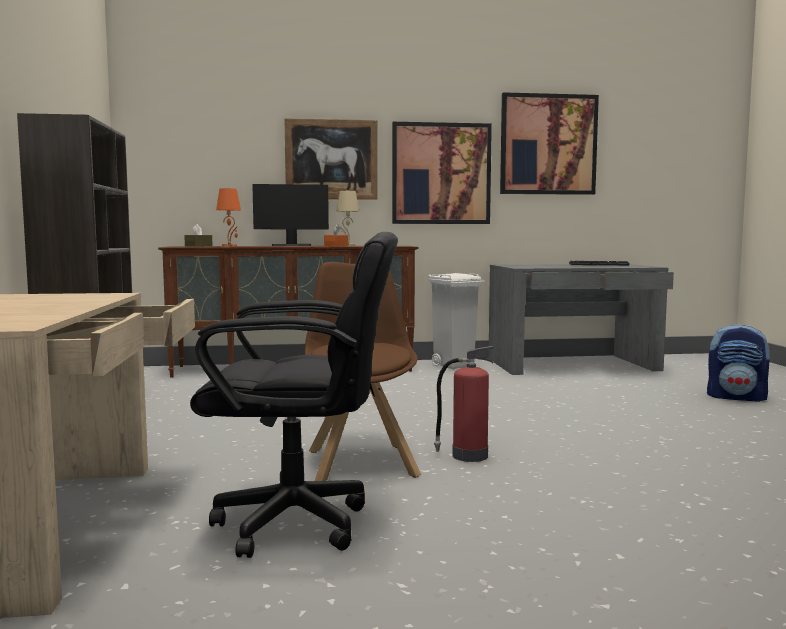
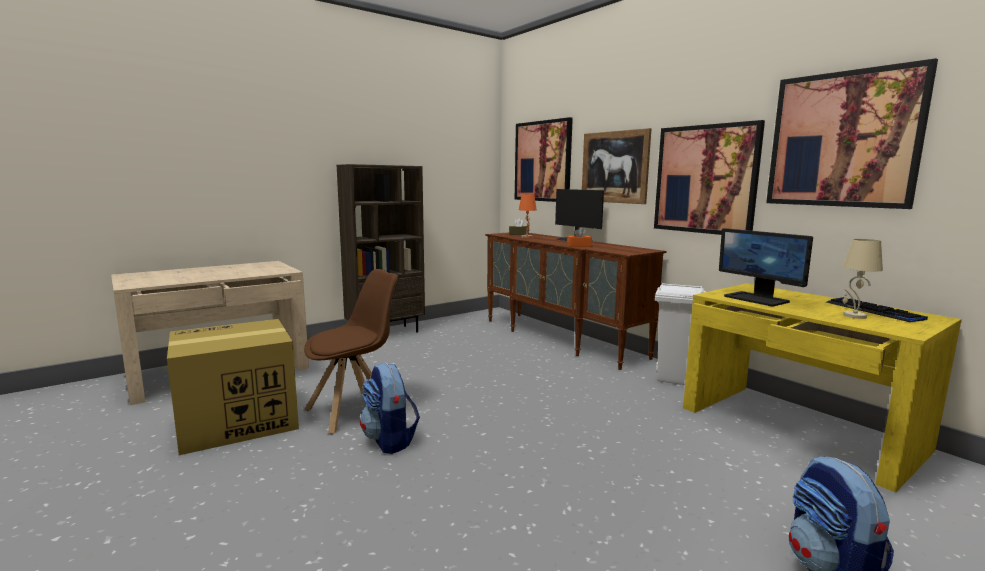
camera: 60 degrees right, 5 degrees up
black office chair [190,232,398,558] -> cardboard box [167,319,299,455]
beige table lamp [337,191,359,246] -> beige table lamp moved to [843,239,883,319]
fire extinguisher [434,346,494,462] -> backpack [360,362,420,454]
grey desk [488,264,674,375] -> yellow desk [683,283,962,492]
none -> picture [515,117,573,202]
none -> monitor [719,228,813,307]

